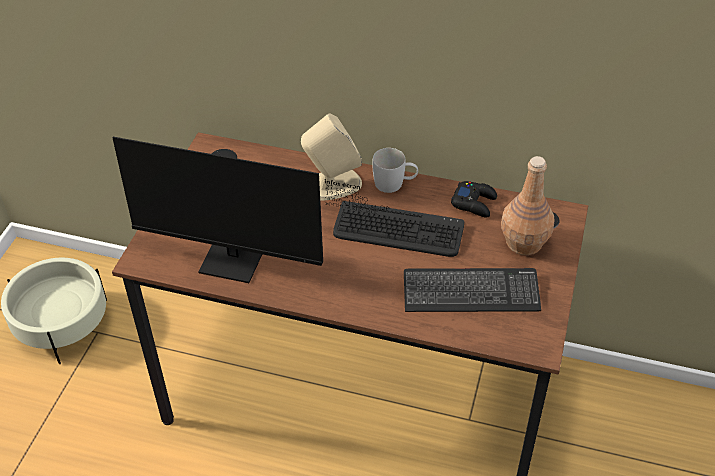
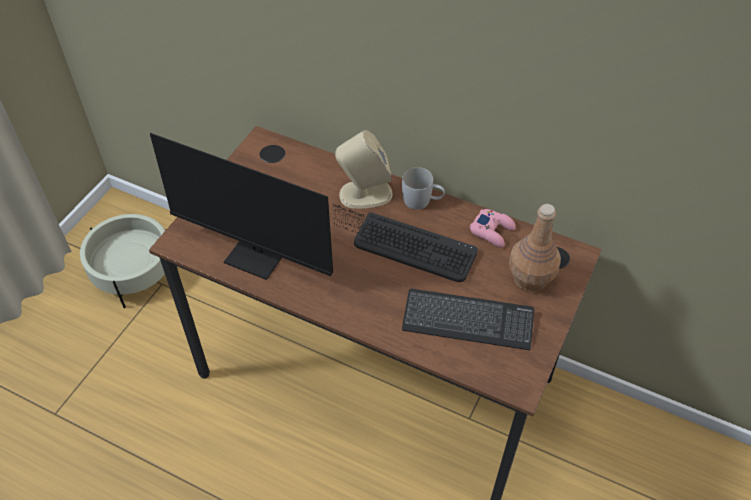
camera: 10 degrees right, 5 degrees up
black game controller [451,181,497,218] -> pink game controller [470,209,516,248]

